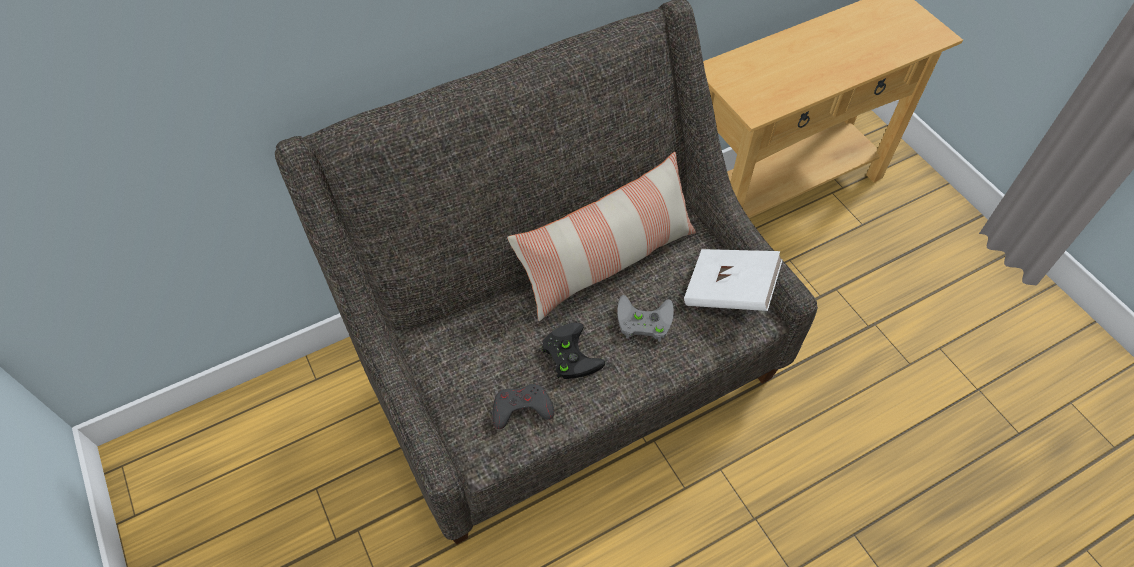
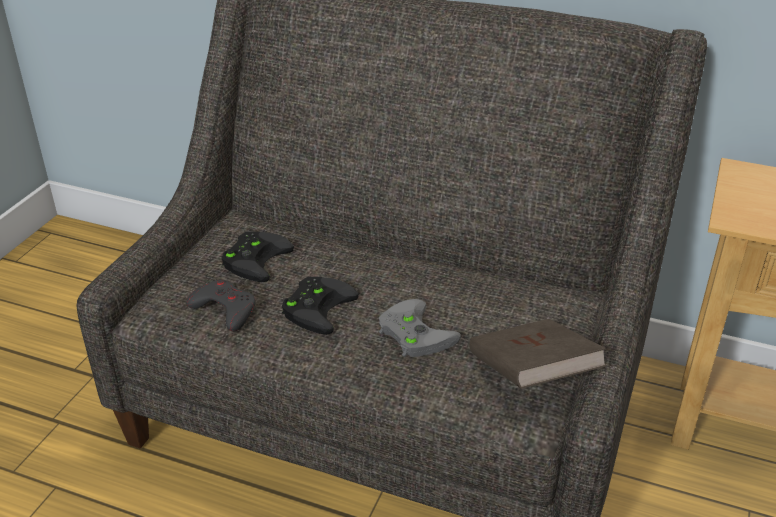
camera: 50 degrees right, 20 degrees down
pillow [507,152,696,321] -> none
white book [684,249,783,311] -> brown book [469,319,607,389]
none -> black game controller [221,232,294,282]

